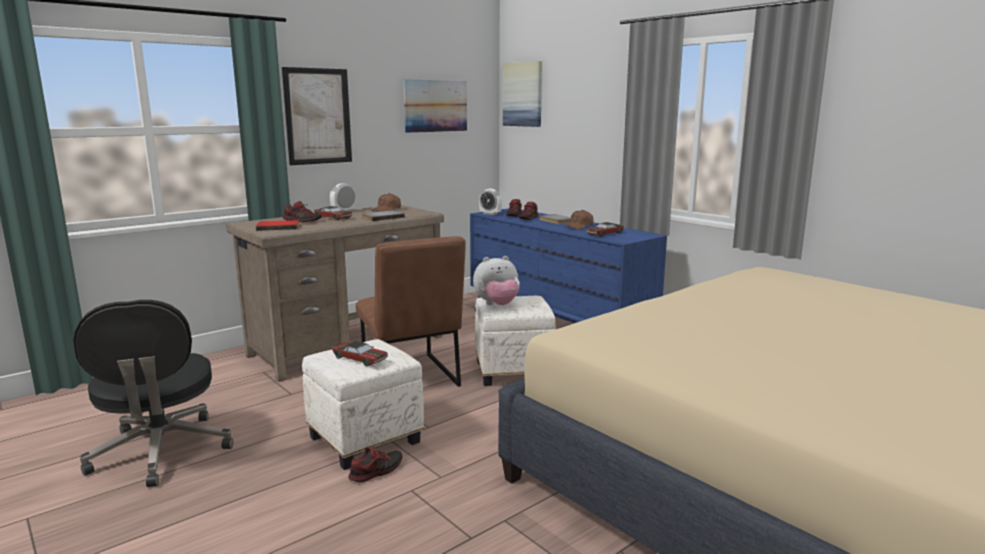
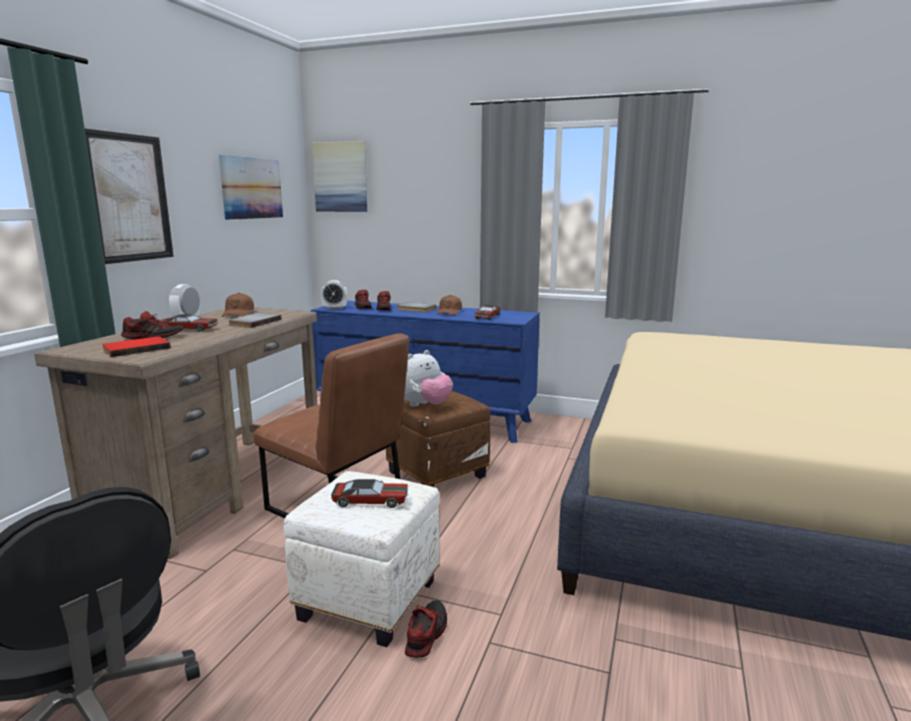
camera: 30 degrees left, 0 degrees up
white ottoman [475,296,556,386] -> brown ottoman [386,391,490,487]

